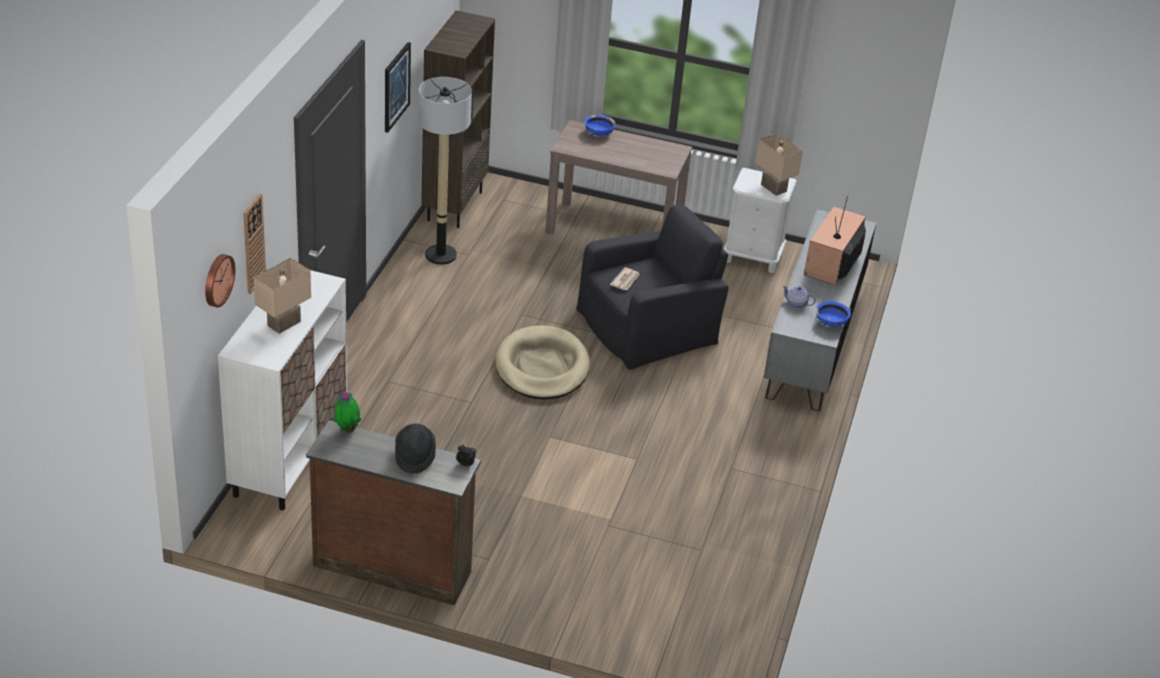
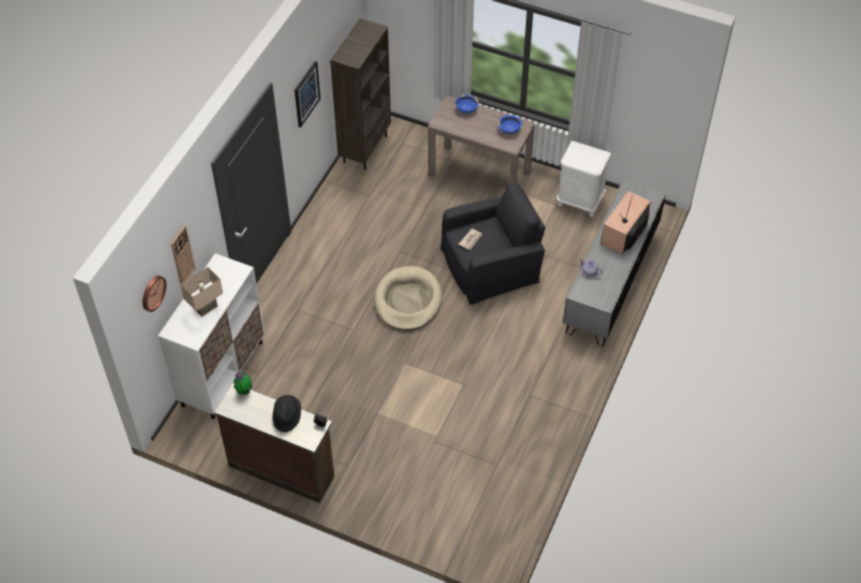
camera: 10 degrees right, 15 degrees up
floor lamp [418,77,472,265] -> none
beige table lamp [755,133,803,196] -> none
blue bowl [815,301,851,327] -> blue bowl moved to [496,115,523,134]

